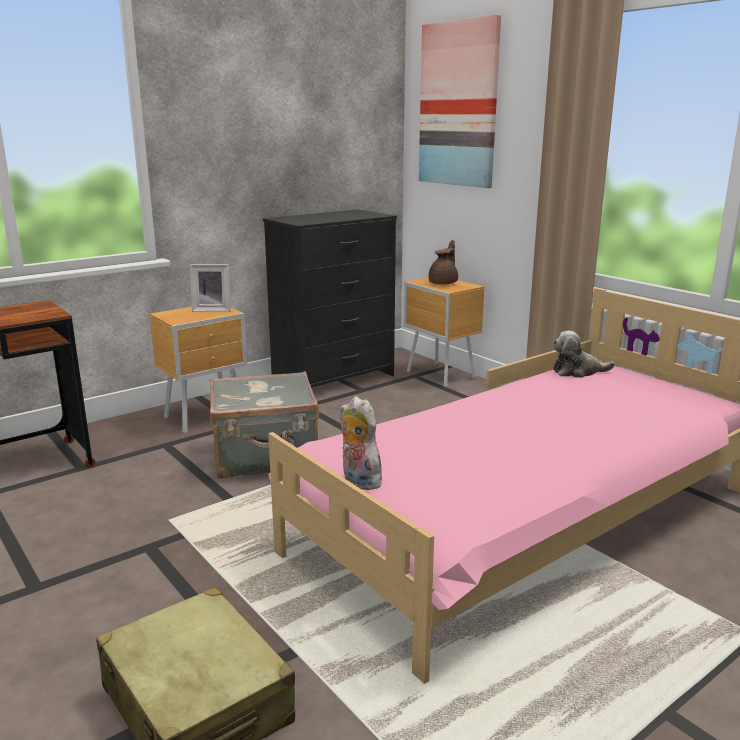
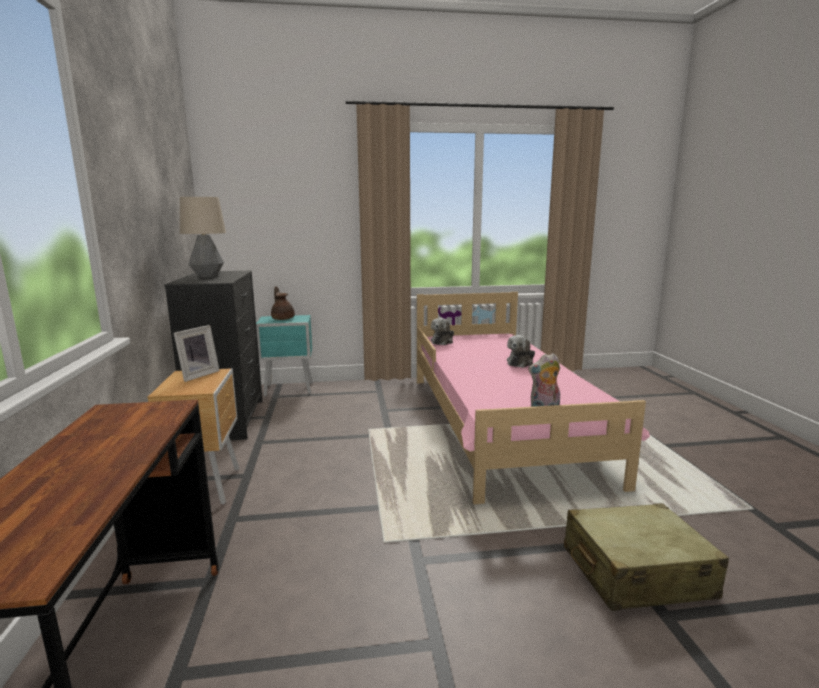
camera: 60 degrees left, 5 degrees down
grey suitcase [210,371,319,479] -> none
brown nightstand [404,278,484,387] -> turquoise nightstand [256,315,313,396]
picture [419,14,501,188] -> none
none -> table lamp [180,197,226,278]
none -> plush toy [507,335,535,368]

